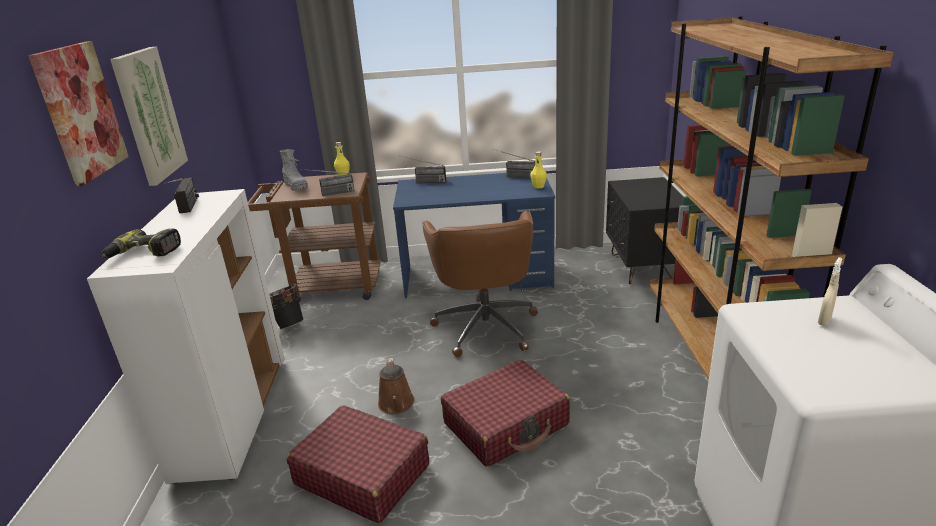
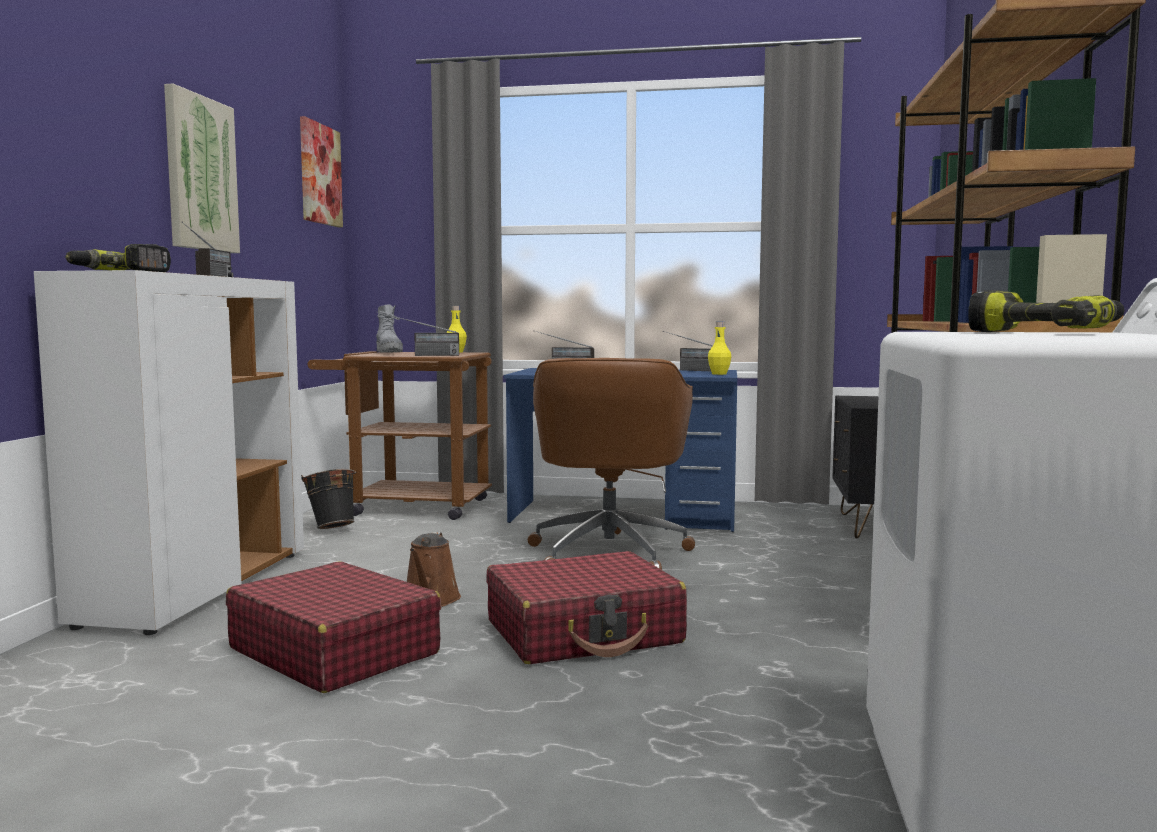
camera: 10 degrees right, 20 degrees down
picture [28,41,129,187] -> picture moved to [300,116,343,227]
beige spray bottle [818,257,842,326] -> power drill [968,290,1124,332]

